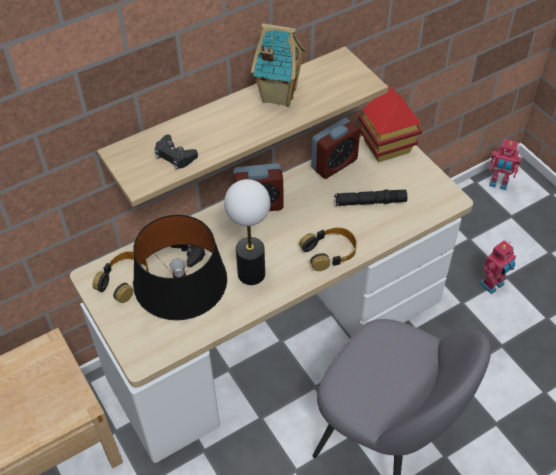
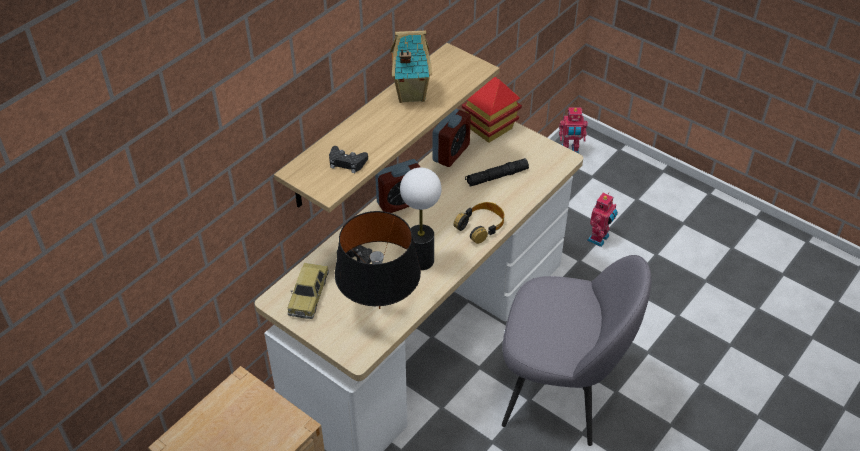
camera: 20 degrees left, 5 degrees down
headphones [93,251,148,303] -> toy car [287,263,329,319]

